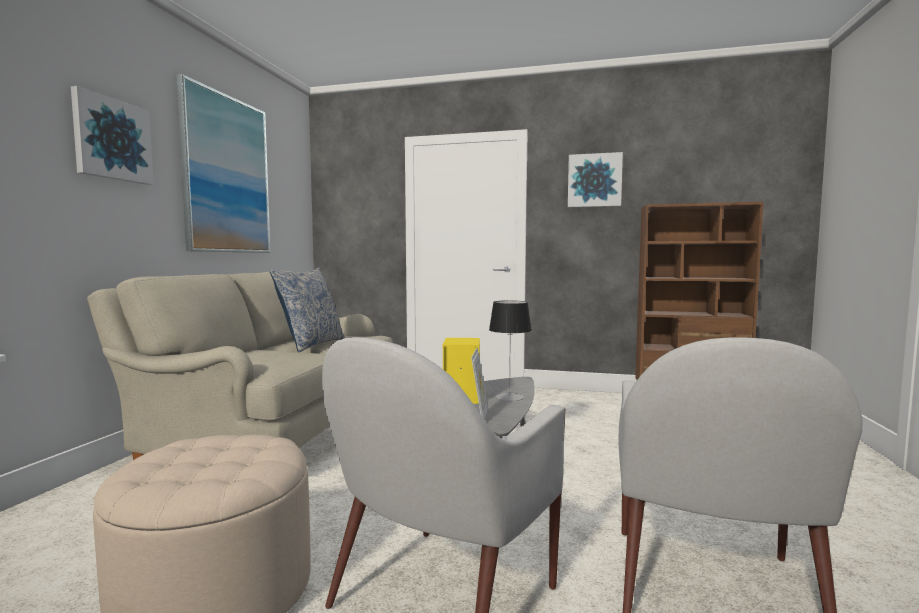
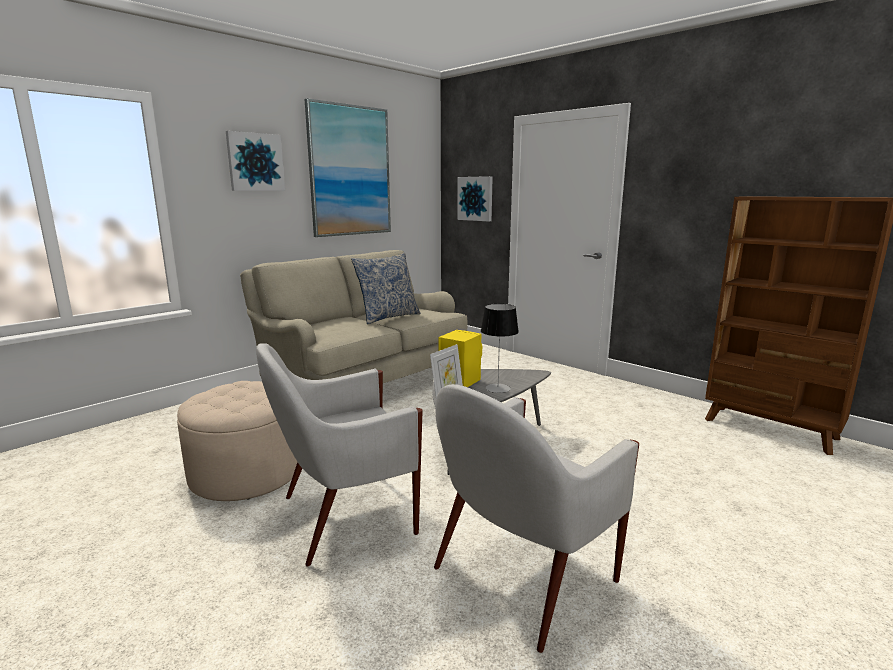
camera: 30 degrees right, 10 degrees up
picture [568,152,623,207] -> picture moved to [457,176,493,221]

